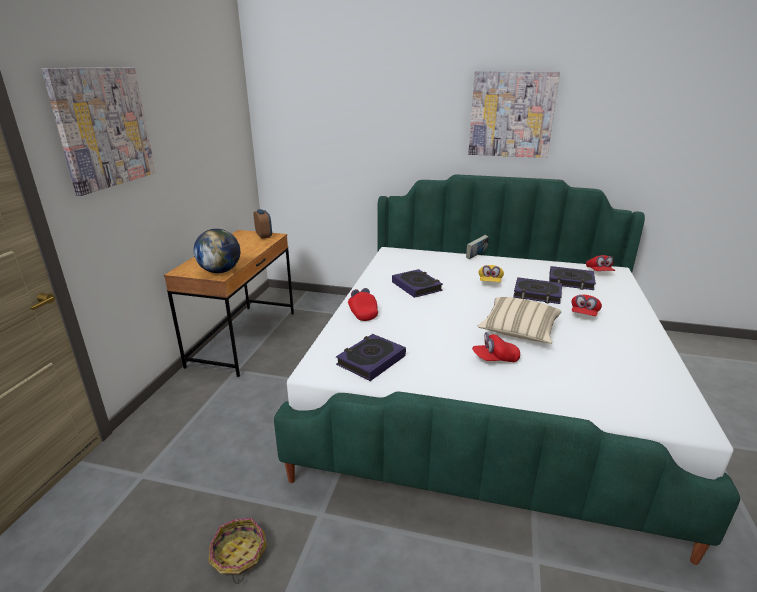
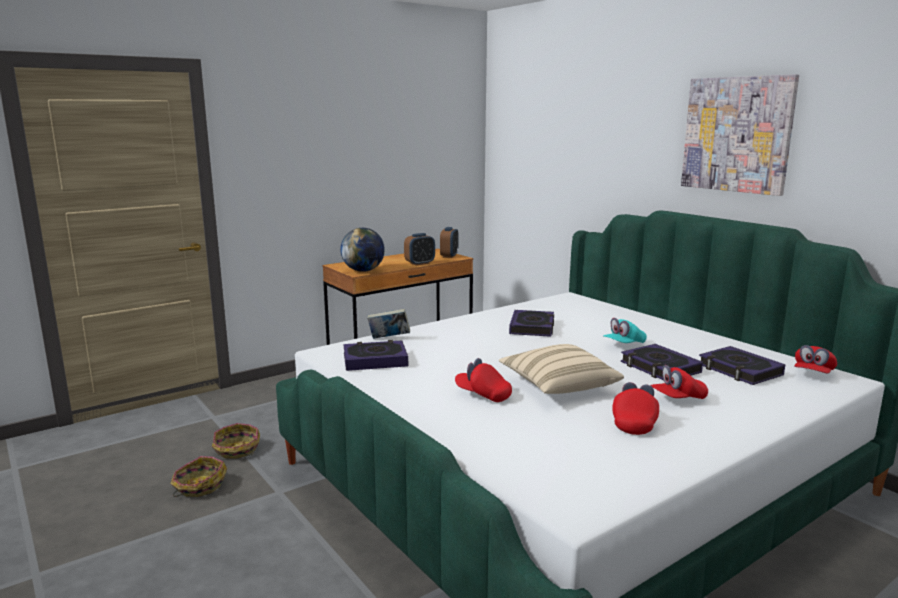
camera: 40 degrees right, 10 degrees down
picture [41,67,156,196] -> none
red cap [348,288,378,321] -> red cap moved to [612,382,659,435]
book [466,235,489,259] -> book moved to [367,309,410,339]
yellow cap [479,265,504,282] -> turquoise cap [603,318,647,343]
none -> basket [212,423,260,459]
none -> alarm clock [404,233,435,265]

